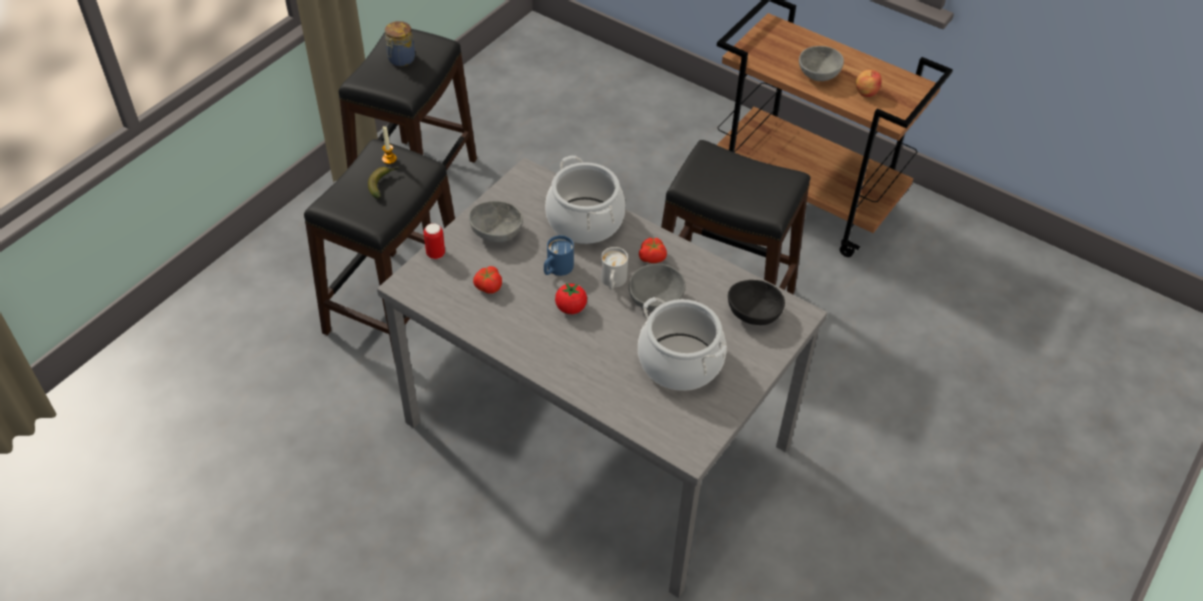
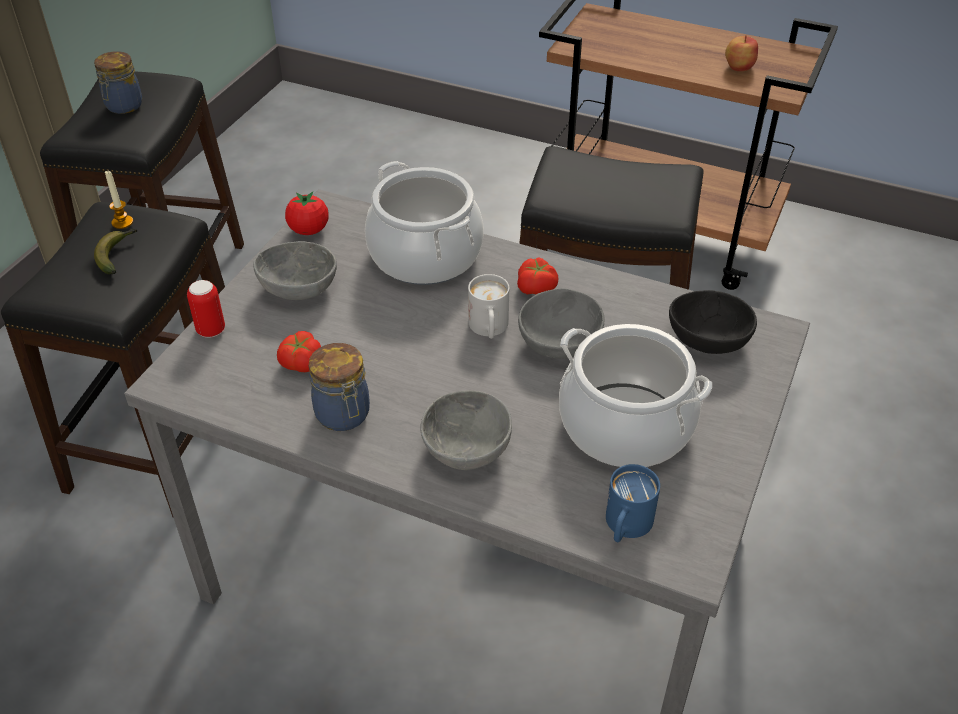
camera: 10 degrees left, 5 degrees down
blue mug [544,235,574,276] -> blue mug moved to [606,464,660,542]
tomato [555,283,587,314] -> tomato moved to [285,192,329,235]
grey bowl [799,46,844,81] -> grey bowl moved to [420,390,512,470]
none -> jar [309,343,370,431]

